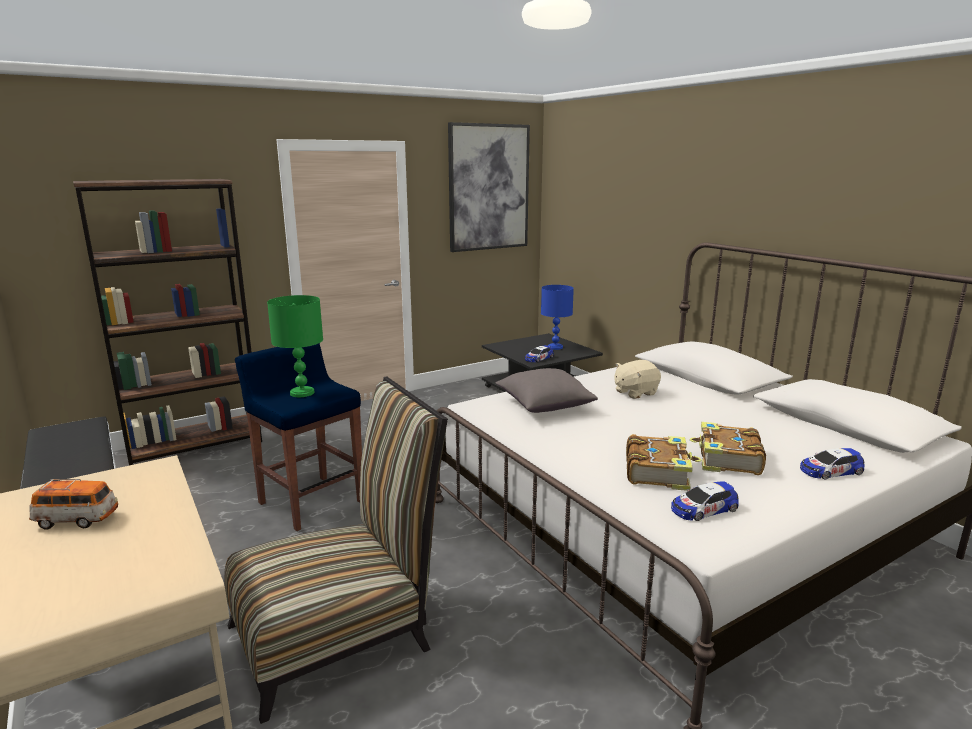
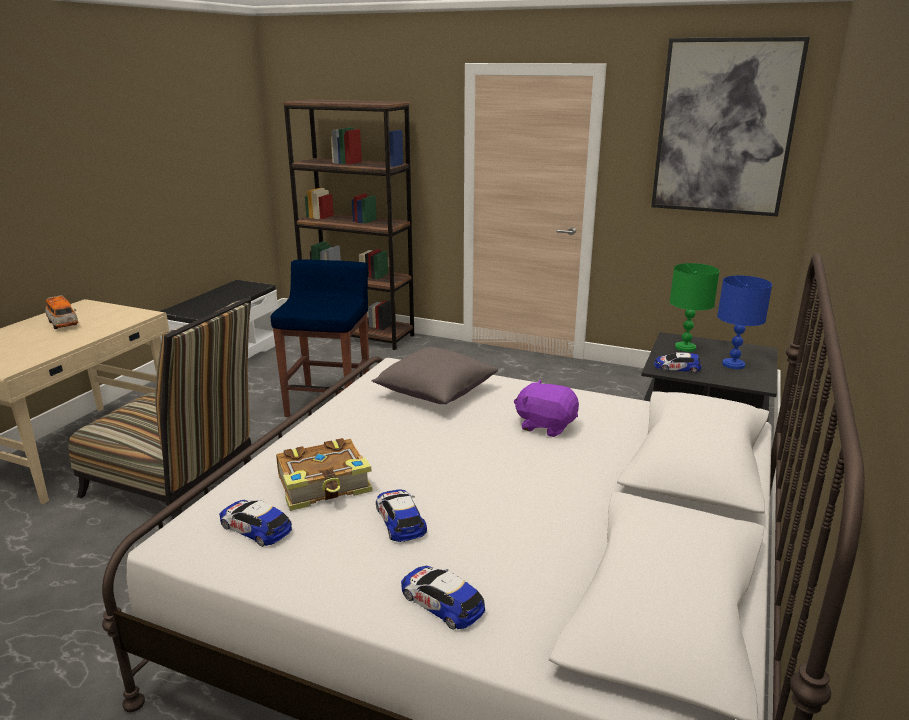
camera: 55 degrees right, 5 degrees up
green table lamp [267,295,323,397] -> green table lamp moved to [670,263,719,352]
beige plush toy [614,360,661,399] -> purple plush toy [514,380,579,437]
book [690,422,766,475] -> toy car [376,489,427,542]

